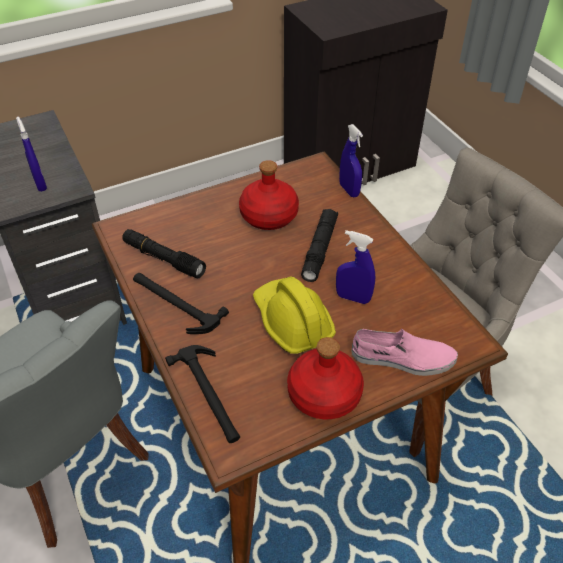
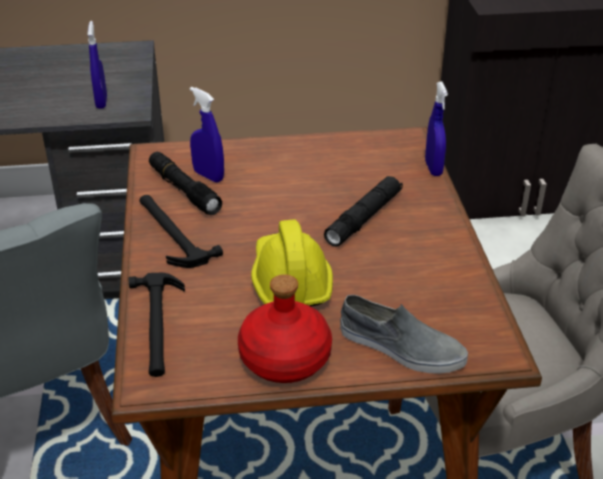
camera: 20 degrees right, 10 degrees down
red bottle [239,160,299,230] -> none
blue spray bottle [336,230,375,304] -> blue spray bottle moved to [190,87,224,183]
pink shoe [352,329,458,376] -> grey shoe [340,295,468,374]

